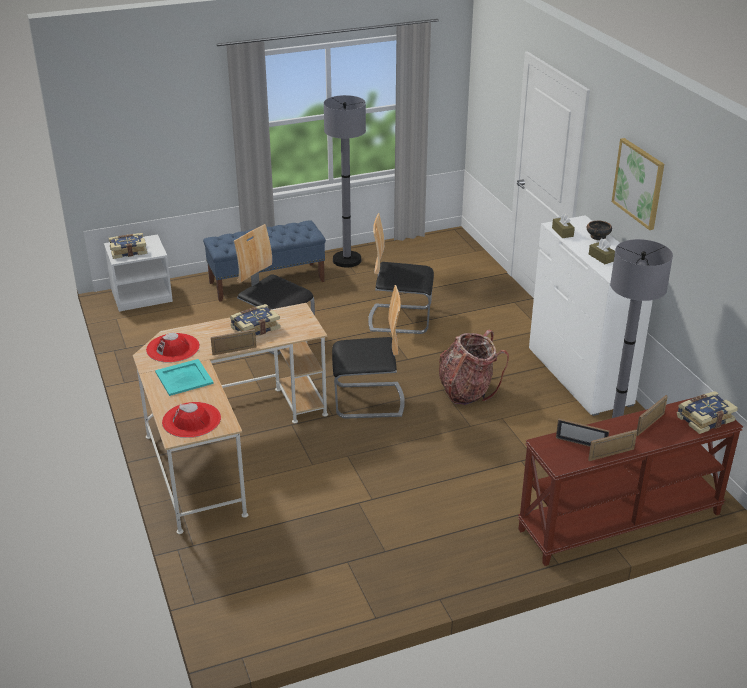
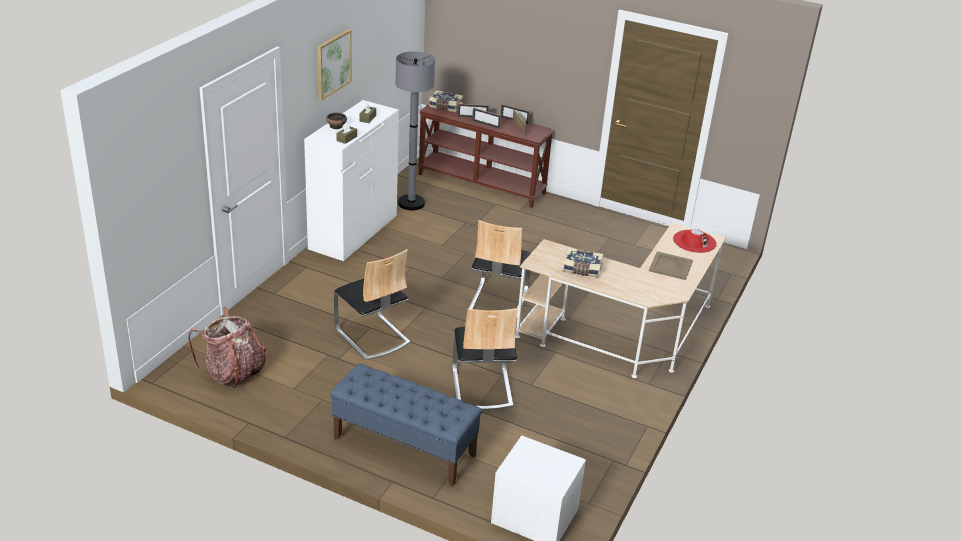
camera: 135 degrees left, 0 degrees up
book [109,233,147,259] -> none
red hat [146,333,200,363] -> none
turquoise tray [155,359,214,396] -> beige tray [649,251,693,280]
picture frame [211,329,257,355] -> picture frame moved to [472,108,501,129]
grey floor lamp [324,95,366,268] -> none
chair [332,285,405,419] -> chair turned 120 degrees counterclockwise [468,220,531,317]
backpack [439,329,509,405] -> backpack moved to [188,307,266,388]

